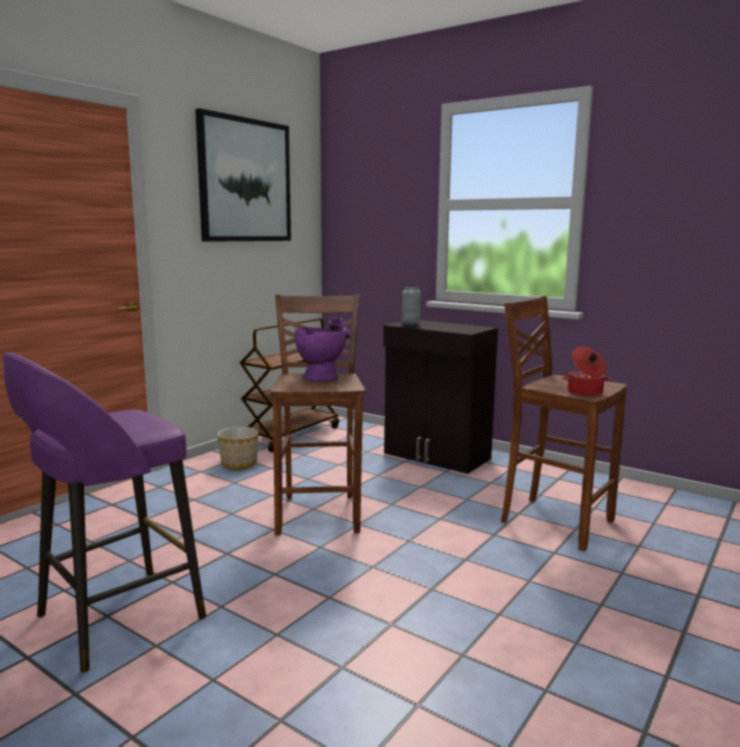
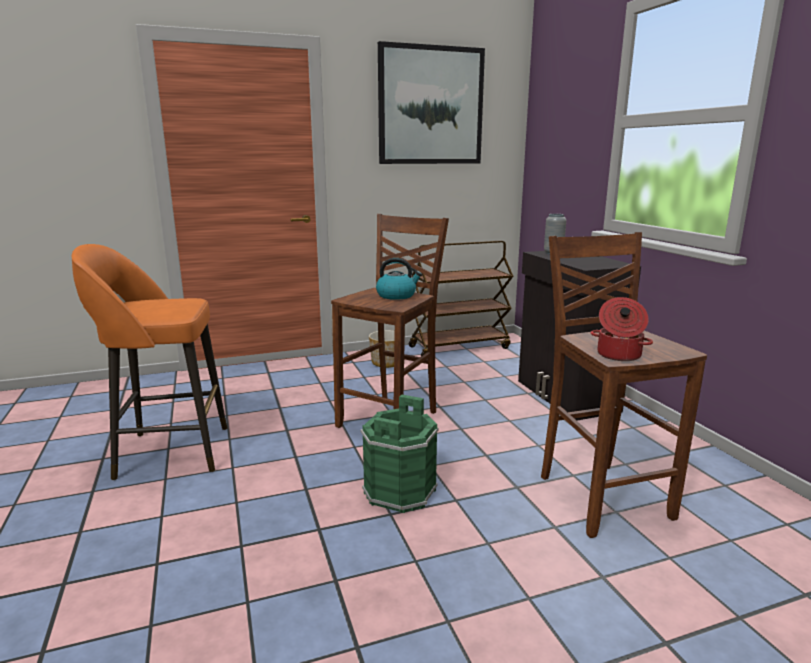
camera: 35 degrees right, 5 degrees up
purple stool [3,352,206,673] -> orange stool [72,244,227,480]
purple vase [295,318,352,381] -> kettle [376,258,422,300]
none -> green bucket [361,395,439,513]

